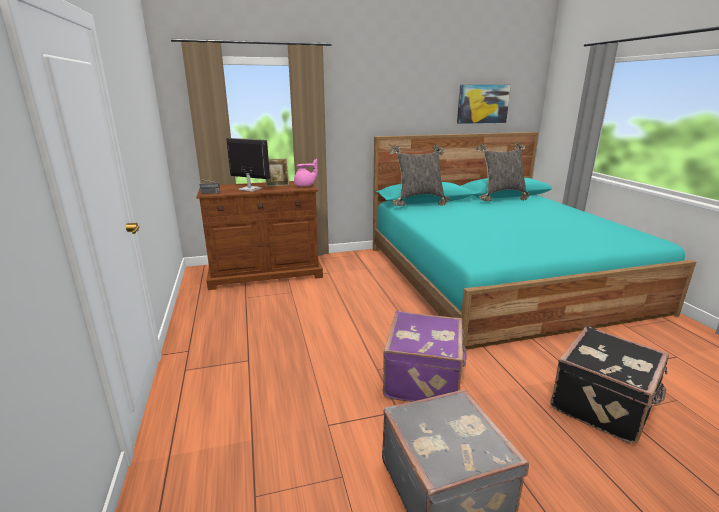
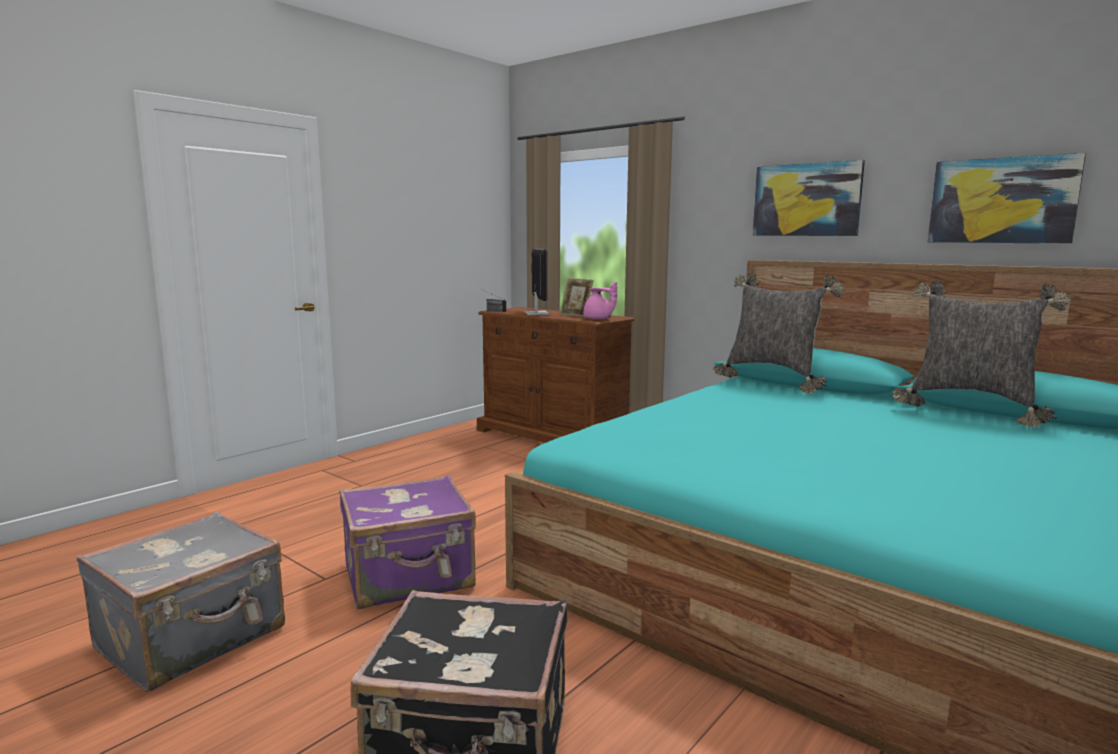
camera: 55 degrees right, 10 degrees down
none -> picture [753,160,865,236]

